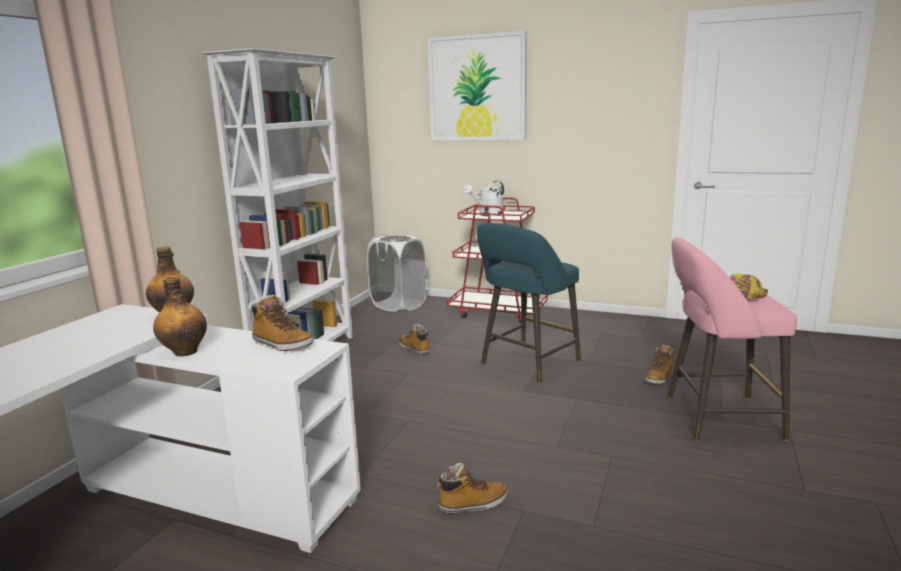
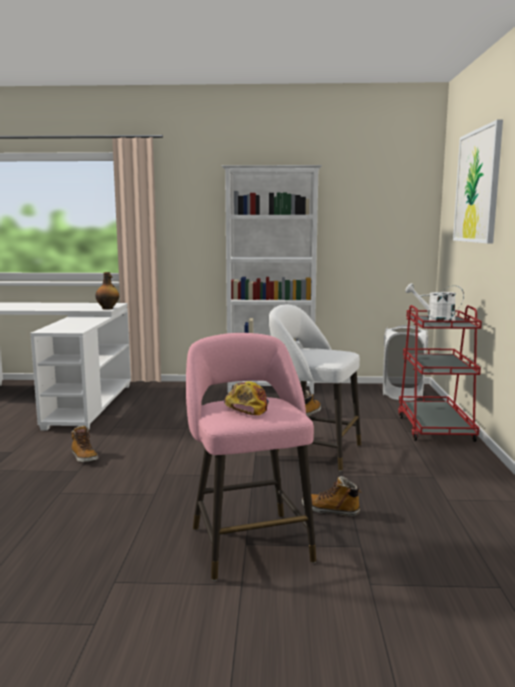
camera: 70 degrees right, 5 degrees down
bottle [153,276,207,357] -> none
boot [251,295,314,351] -> none
turquoise stool [477,223,581,384] -> white stool [268,305,361,471]

